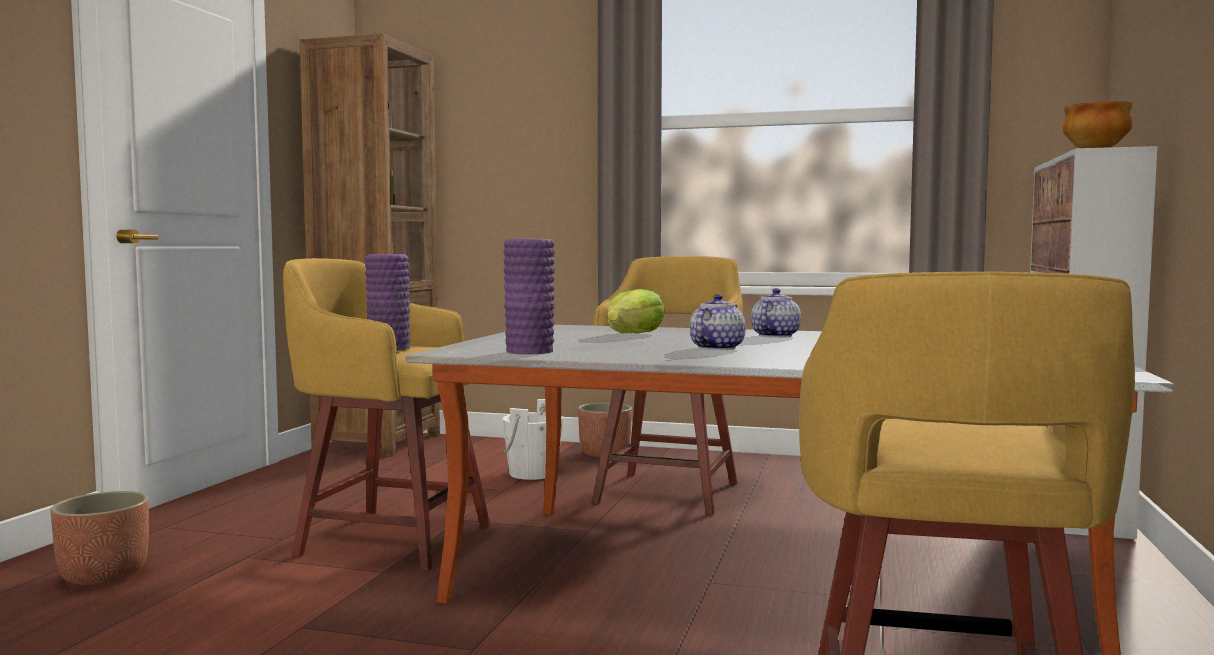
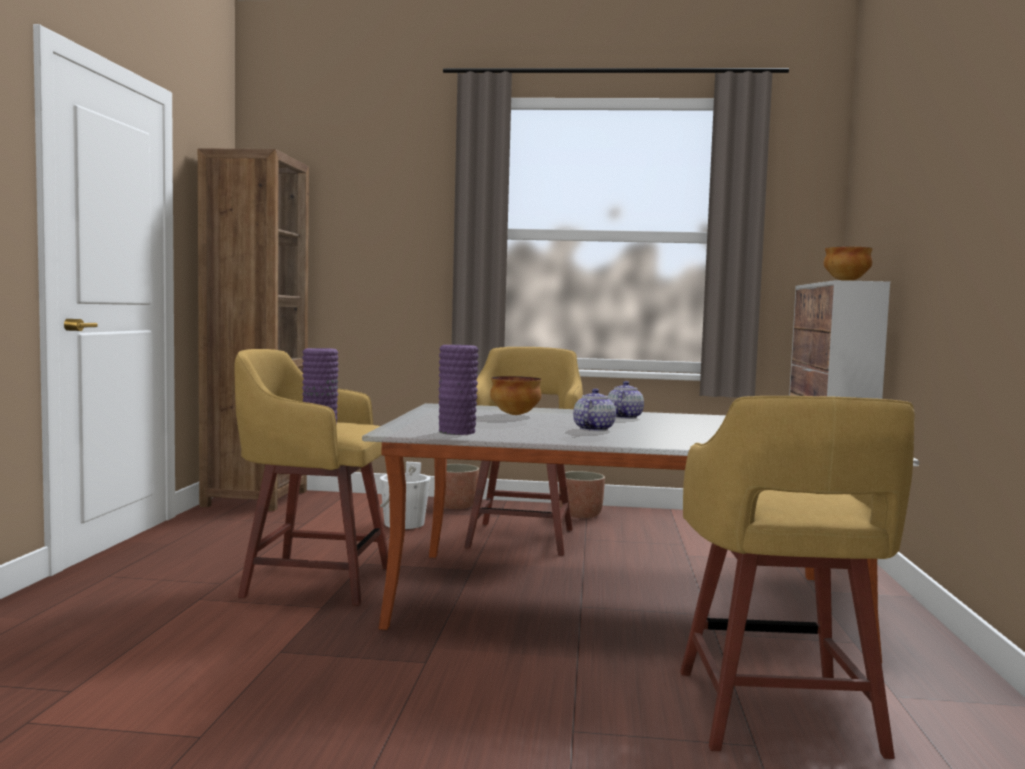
camera: 10 degrees left, 0 degrees up
planter [50,491,149,585] -> planter moved to [559,471,605,518]
lettuce [607,289,665,334] -> bowl [490,376,541,415]

